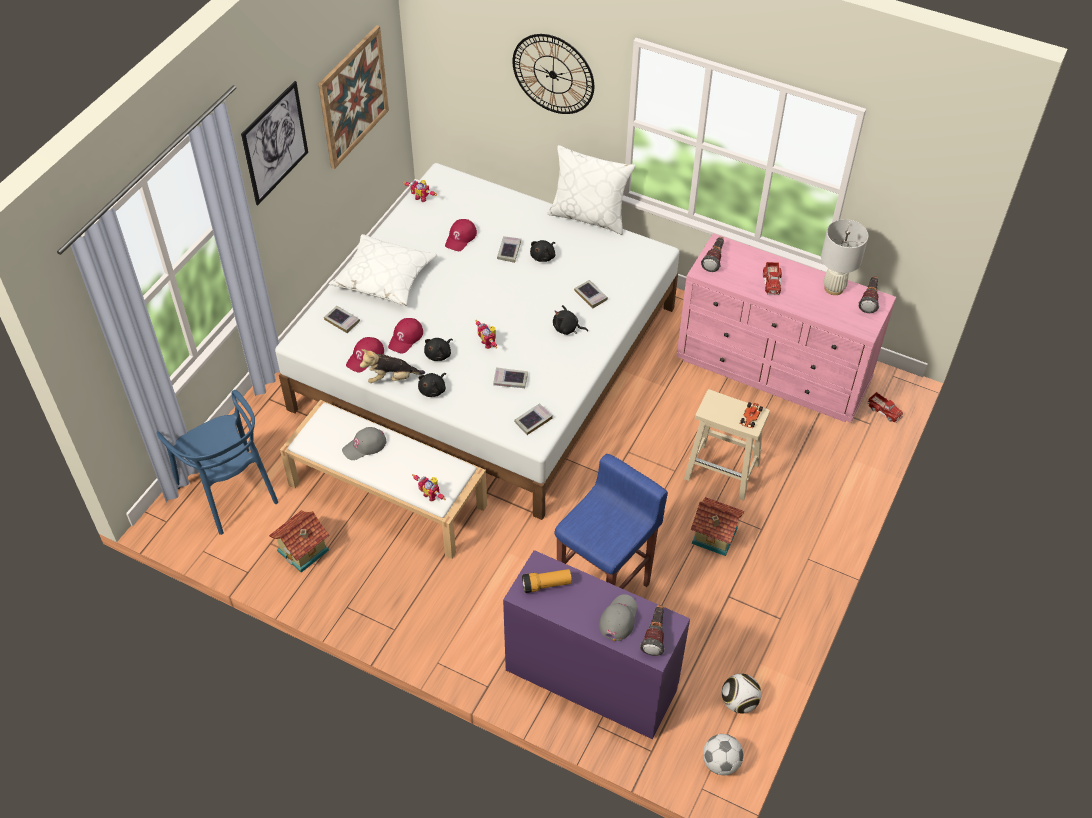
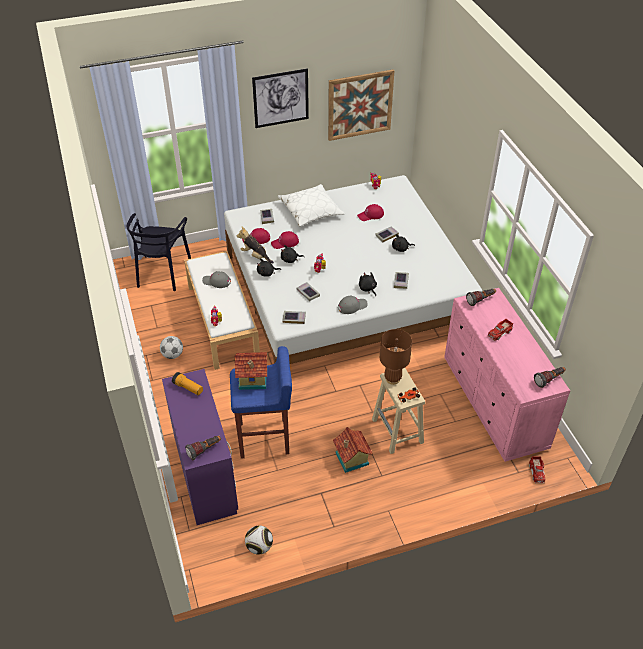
camera: 45 degrees right, 5 degrees down
blue chair [157,390,278,535] -> black chair [126,213,191,291]
toy house [269,510,329,573] -> toy house moved to [235,352,267,390]
wall clock [512,34,594,114] -> none
white pillow [547,145,635,235] -> none
grey cap [599,594,637,641] -> grey cap moved to [338,296,368,314]
football [703,734,744,775] -> football moved to [160,336,183,359]
white table lamp [821,219,868,295] -> none
none -> brown table lamp [380,329,412,385]

